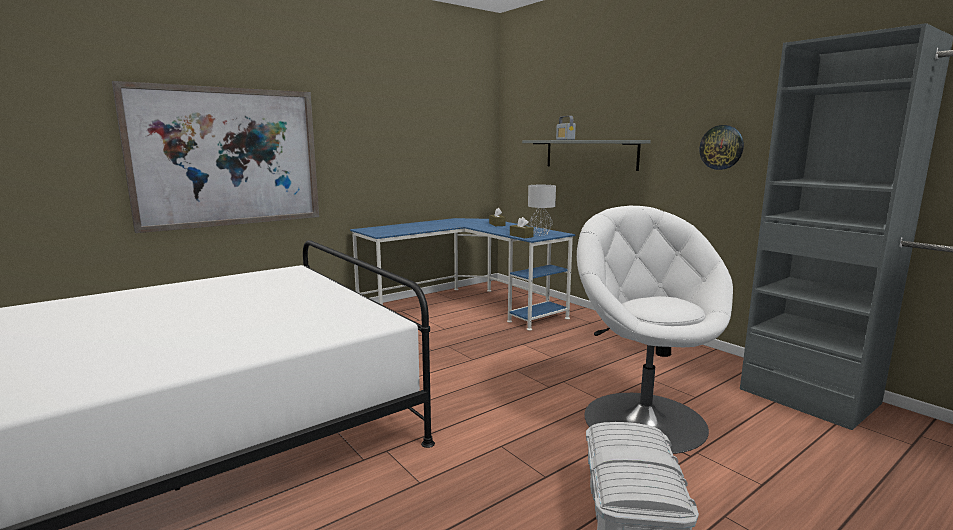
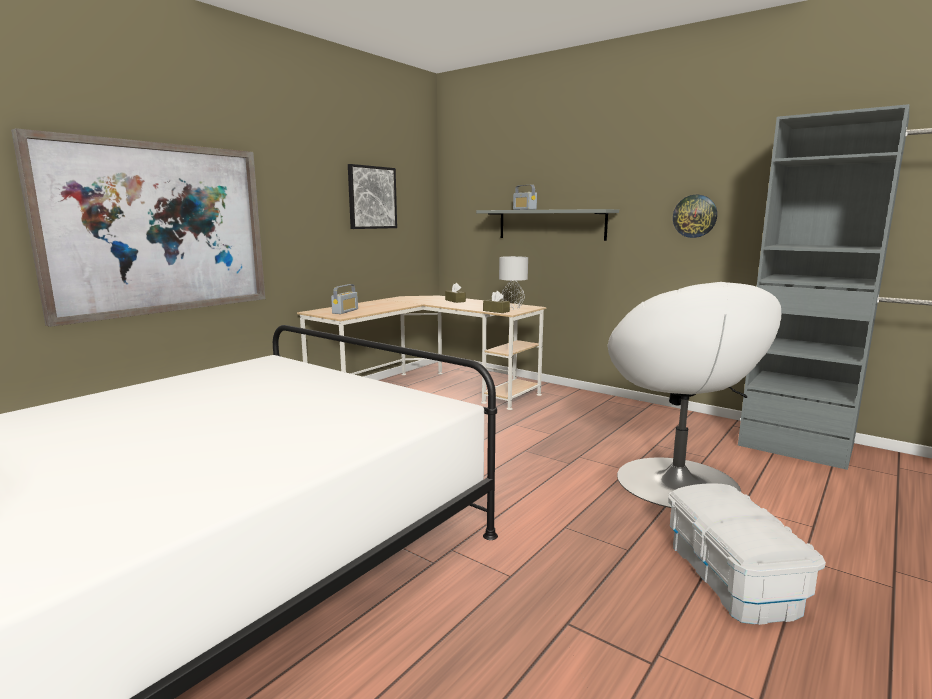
camera: 15 degrees left, 0 degrees up
blue desk [350,218,575,331] -> beige desk [297,296,546,410]
white armchair [577,205,733,454] -> white armchair turned 150 degrees counterclockwise [607,282,781,508]
none -> radio [331,284,358,314]
none -> picture [348,164,397,229]

